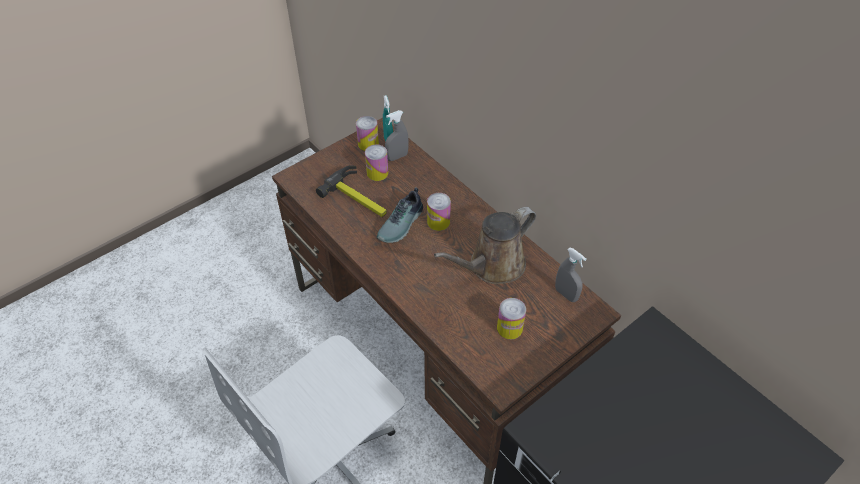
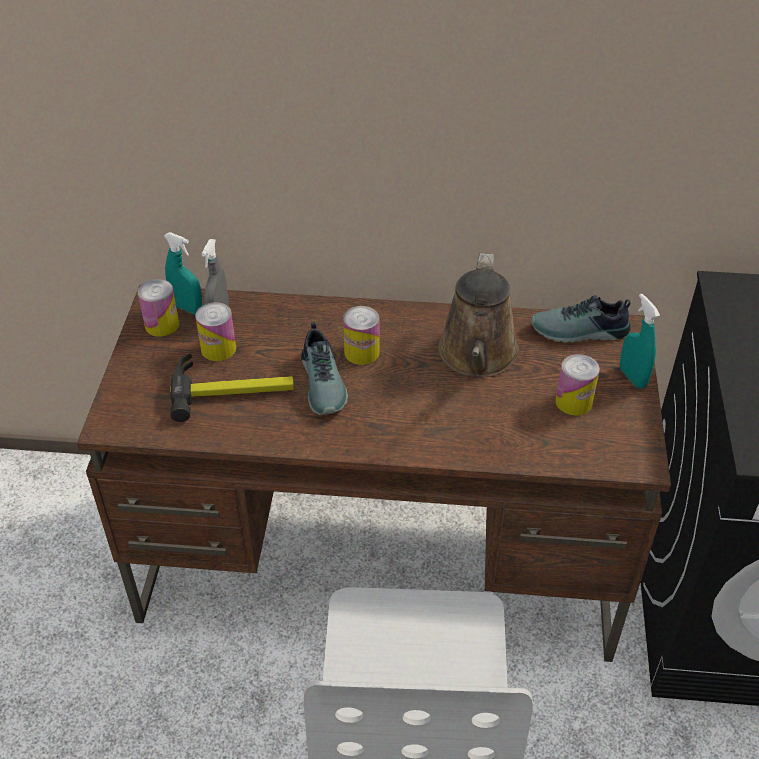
camera: 45 degrees left, 5 degrees down
grey spray bottle [555,248,587,302] -> shoe [531,295,631,343]
none -> turquoise spray bottle [620,294,660,389]

